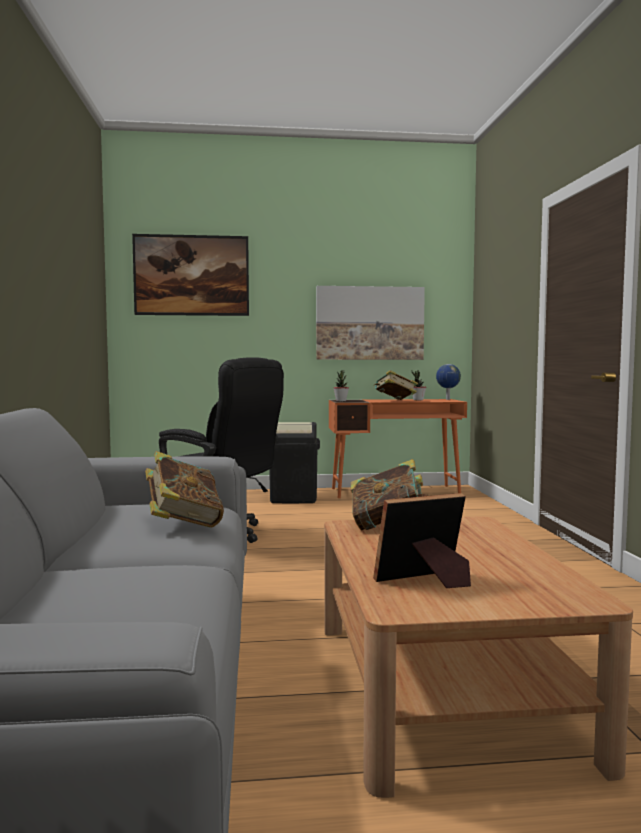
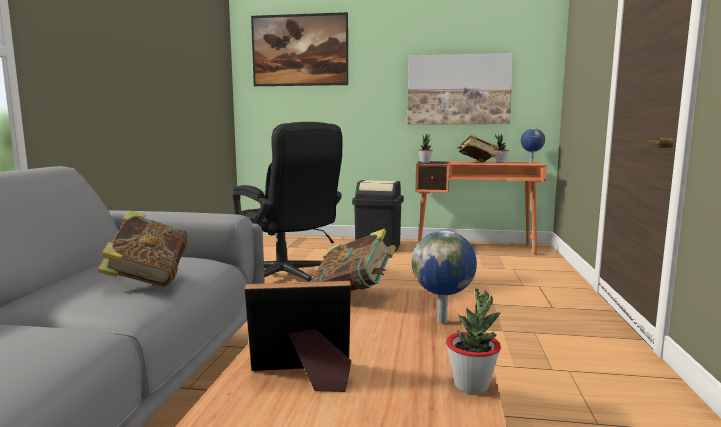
camera: 15 degrees right, 5 degrees up
none -> globe [412,231,477,324]
none -> potted plant [446,288,501,394]

